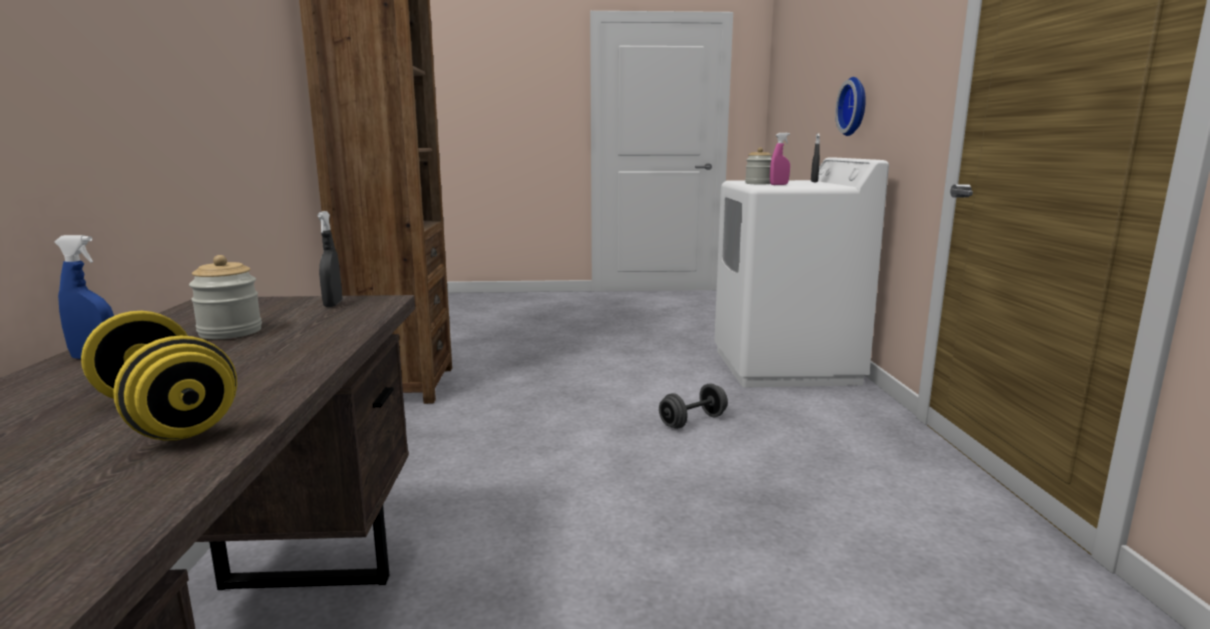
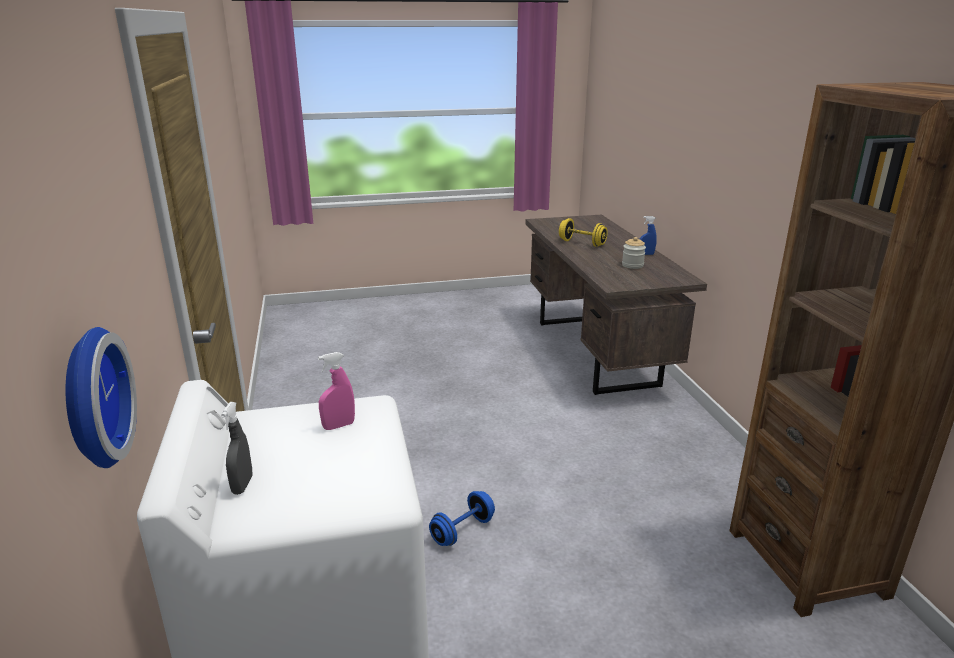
camera: 170 degrees right, 10 degrees up
grey spray bottle [317,211,342,307] -> none
grey dumbbell [659,383,728,429] -> blue dumbbell [429,491,495,546]
jar [745,147,772,184] -> none

